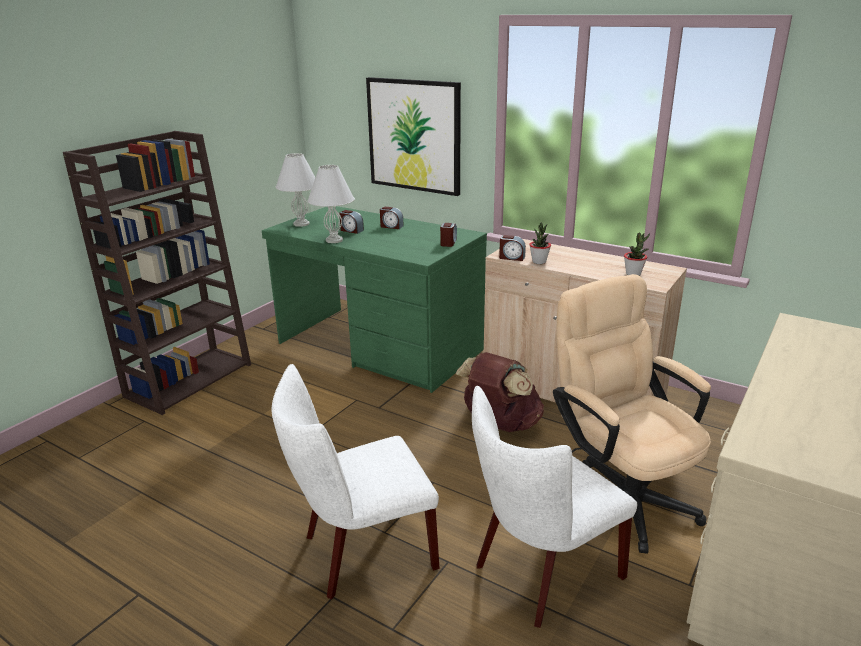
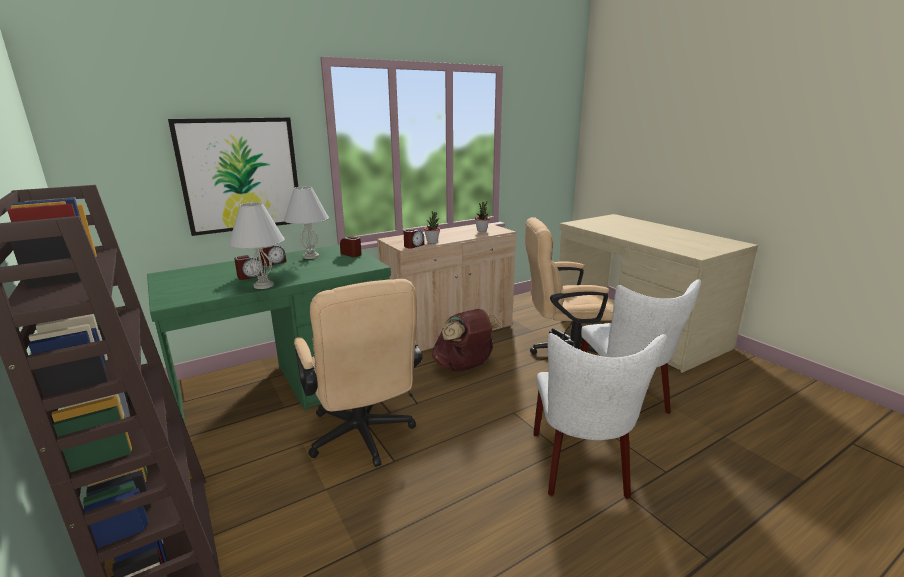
camera: 65 degrees left, 5 degrees down
white table lamp [276,153,315,227] -> white table lamp moved to [284,186,329,259]
none -> beige office chair [294,279,423,467]

